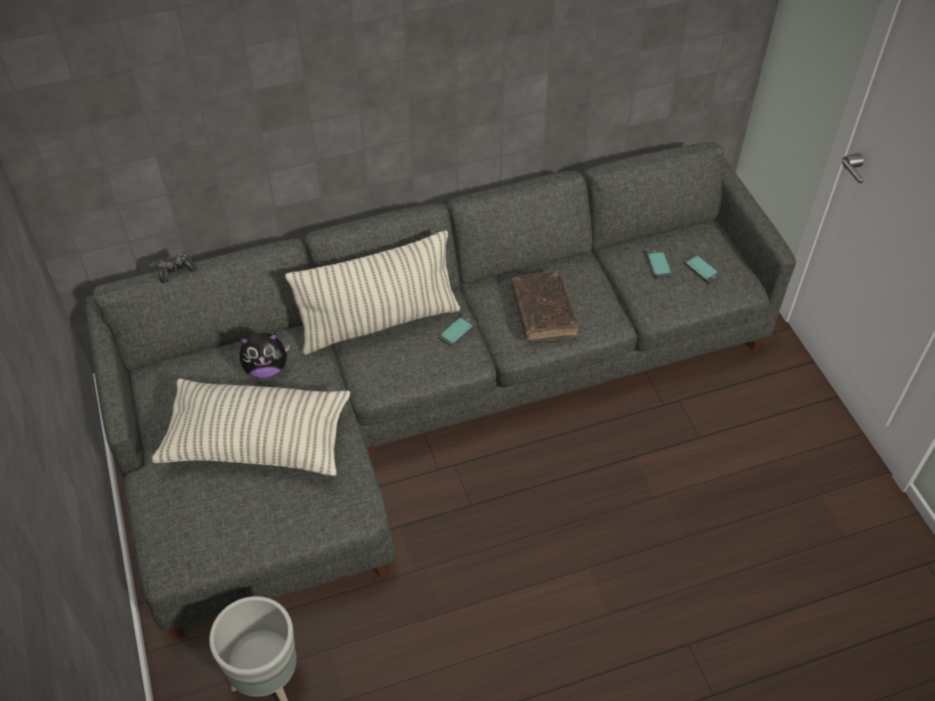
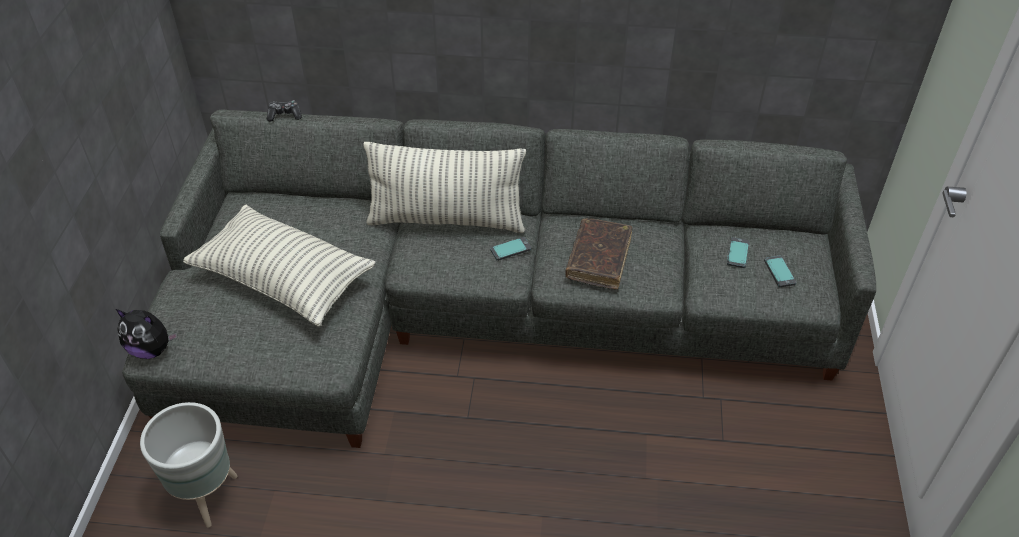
camera: 25 degrees right, 5 degrees down
plush toy [240,333,290,378] -> plush toy moved to [116,309,178,359]

